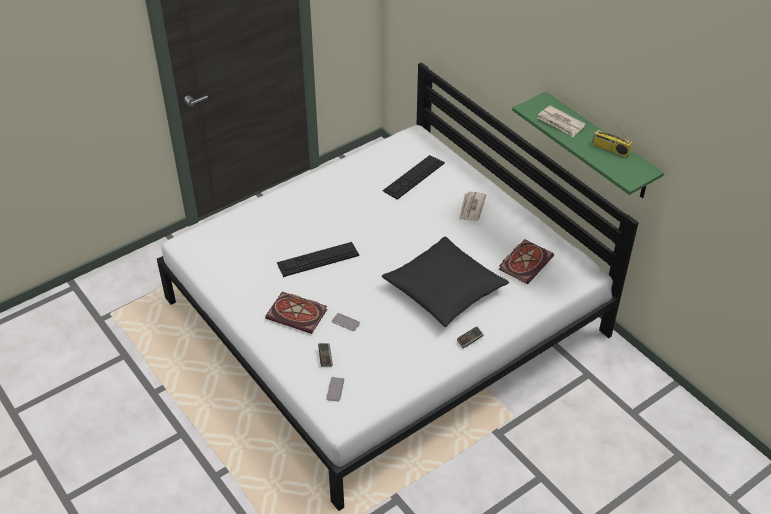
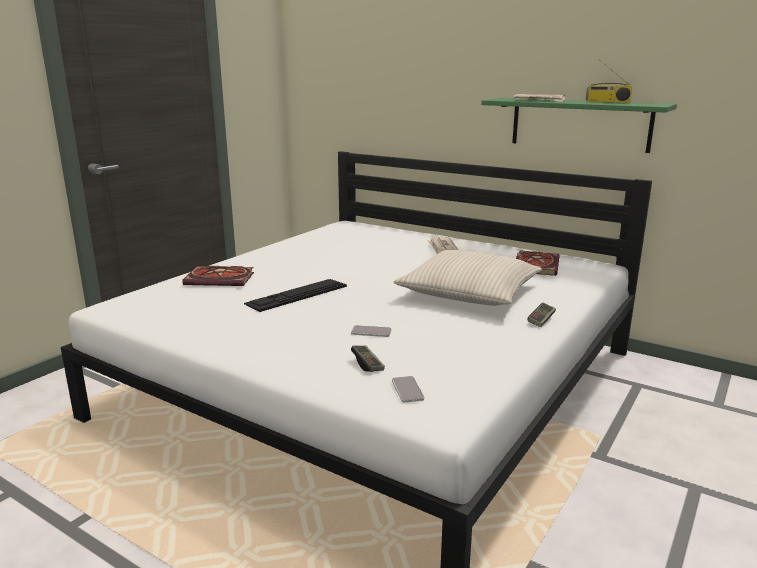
camera: 20 degrees left, 25 degrees down
book [265,292,327,334] -> book moved to [182,266,254,286]
keyboard [382,155,445,200] -> none
black pillow [382,237,509,327] -> beige pillow [394,250,542,306]

